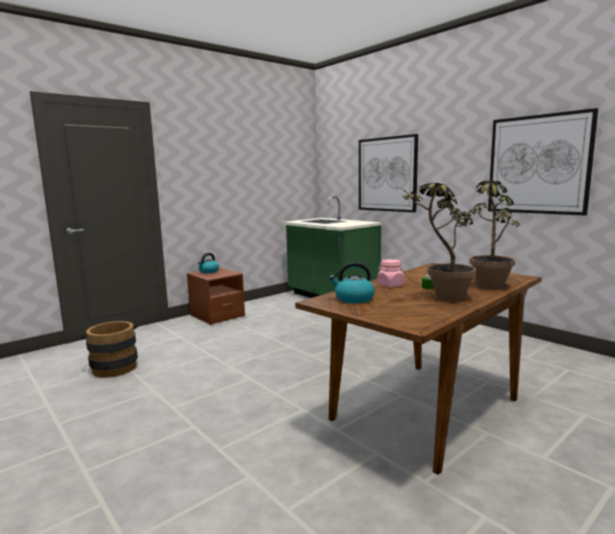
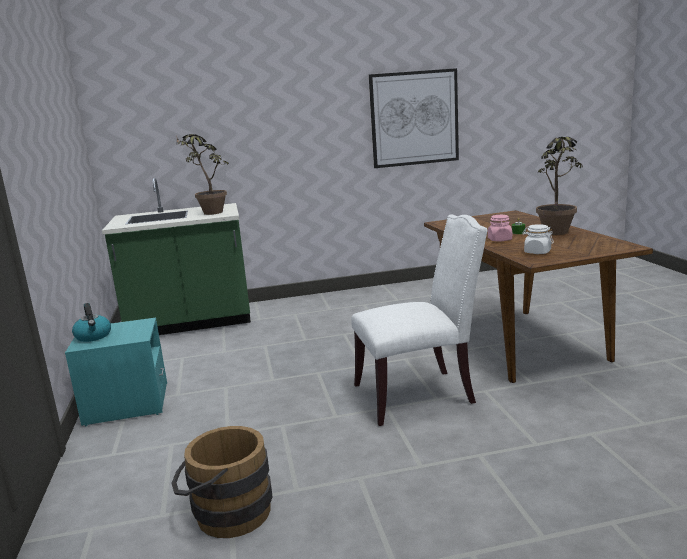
camera: 60 degrees left, 5 degrees up
brown nightstand [187,268,245,325] -> turquoise nightstand [65,317,167,427]
kettle [329,262,375,303] -> white jar [522,224,554,254]
picture [359,134,418,213] -> none
potted plant [468,180,520,289] -> potted plant moved to [177,134,229,215]
none -> white chair [351,214,487,426]

